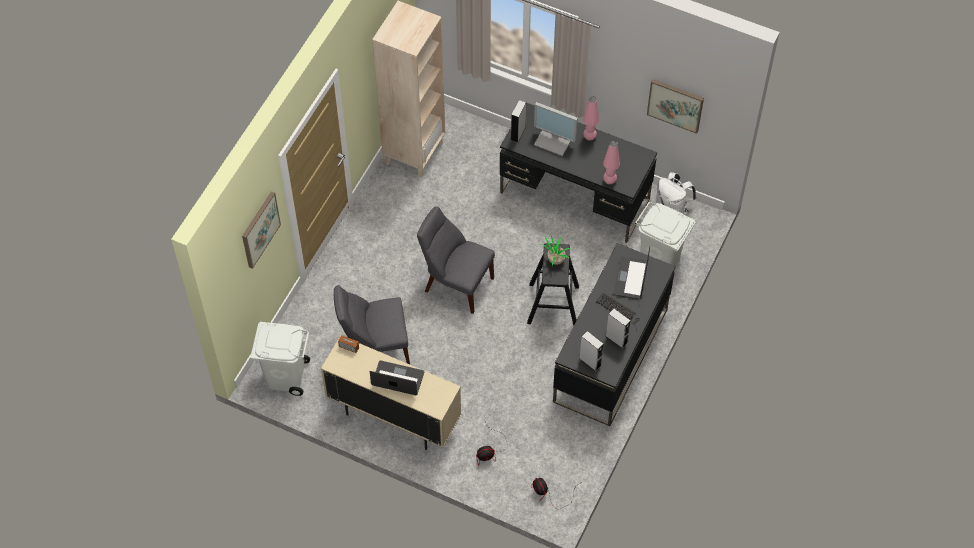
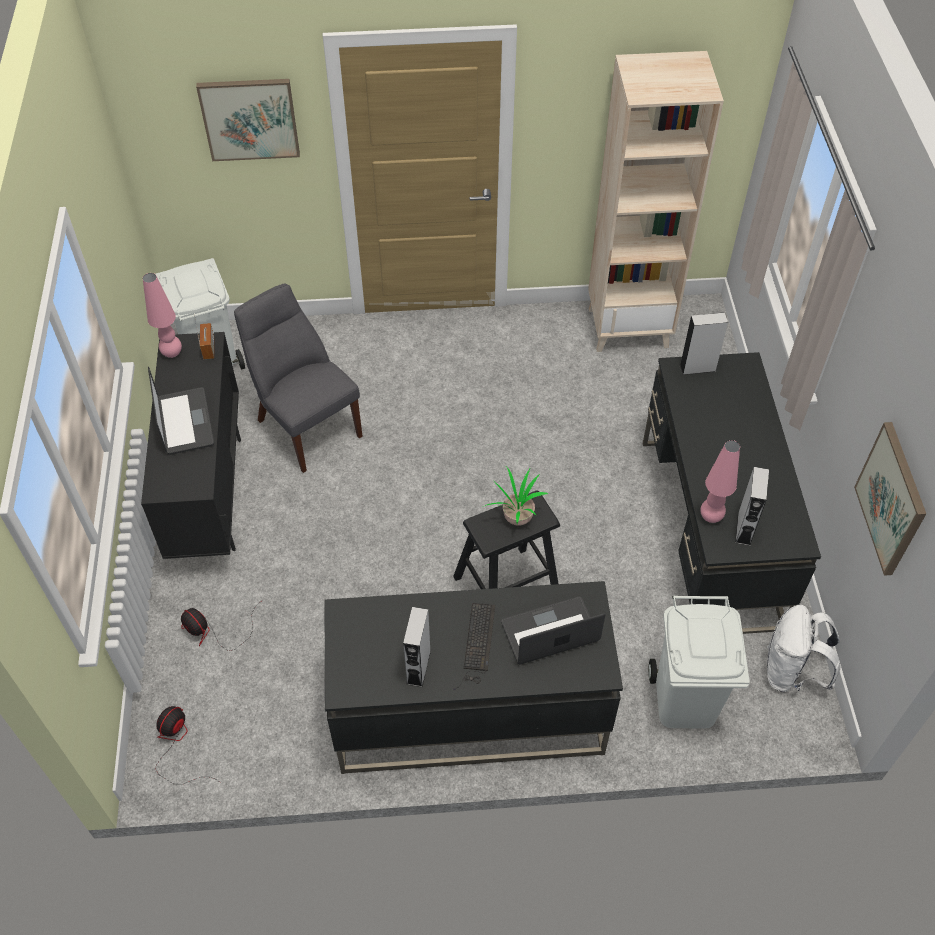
camera: 60 degrees right, 5 degrees down
beige cabinet [321,335,461,450] -> black cabinet [141,332,241,559]
grey chair [417,206,495,314] -> none
monitor [534,102,578,156] -> none
grey speaker [579,331,603,372] -> grey speaker moved to [735,467,769,546]
pink table lamp [583,97,599,140] -> pink table lamp moved to [143,273,182,358]

